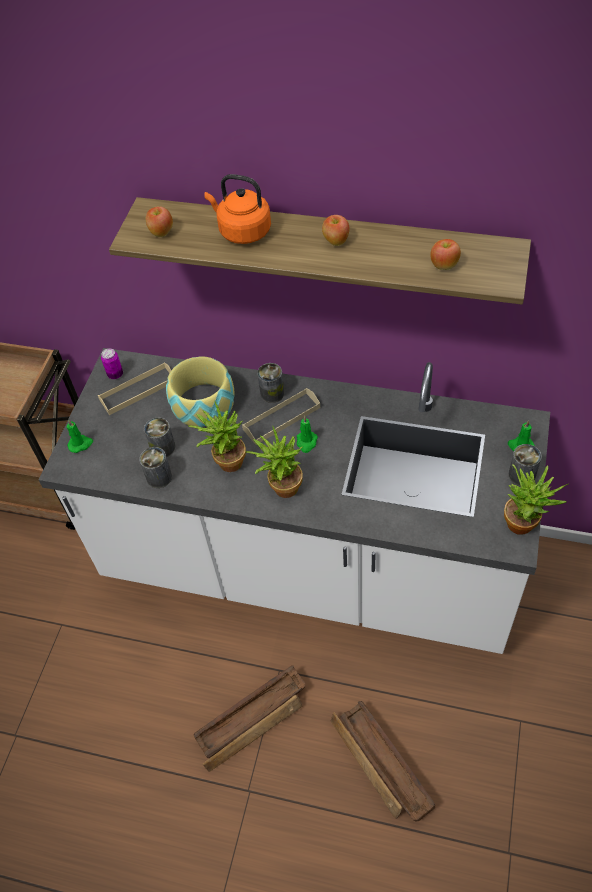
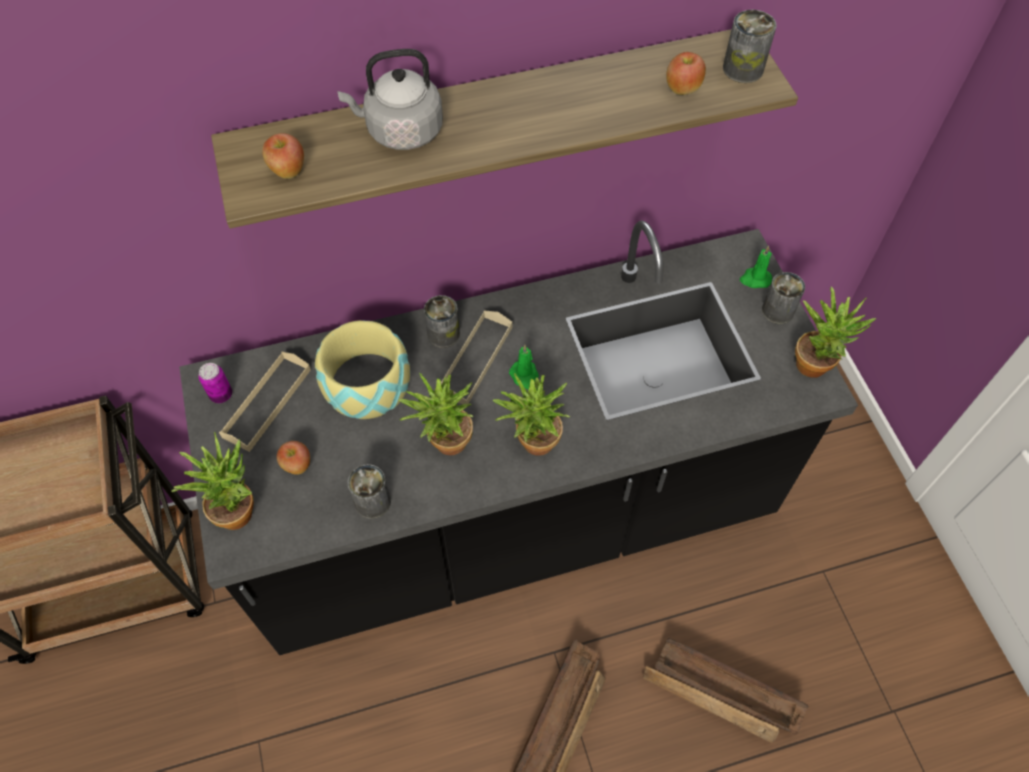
camera: 35 degrees left, 5 degrees up
white counter [39,348,550,654] -> black counter [179,220,858,655]
green candle [67,419,93,453] -> potted plant [171,432,254,530]
can [144,417,176,457] -> can moved to [723,10,776,83]
orange kettle [204,174,271,244] -> grey kettle [337,49,443,150]
apple [322,215,349,246] -> apple moved to [277,441,310,475]

